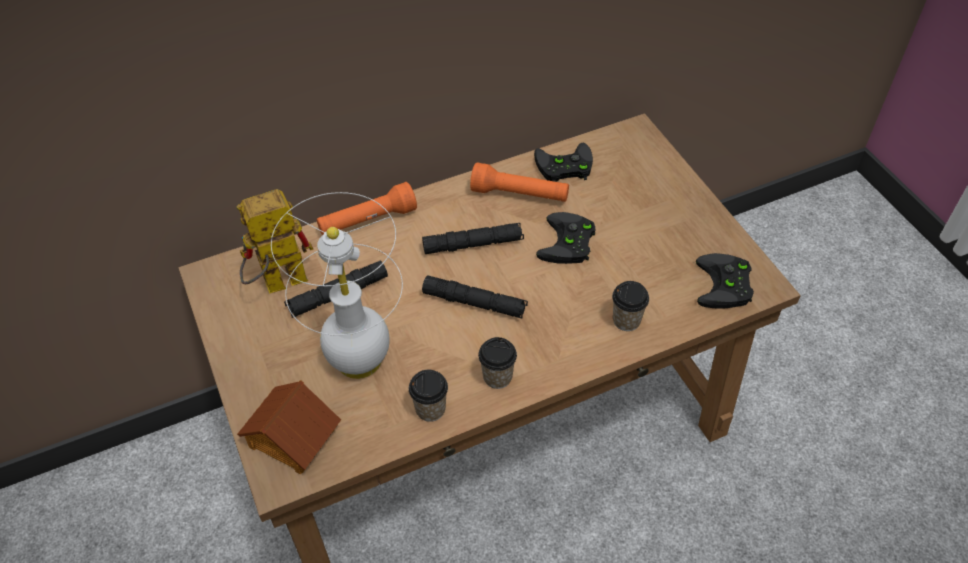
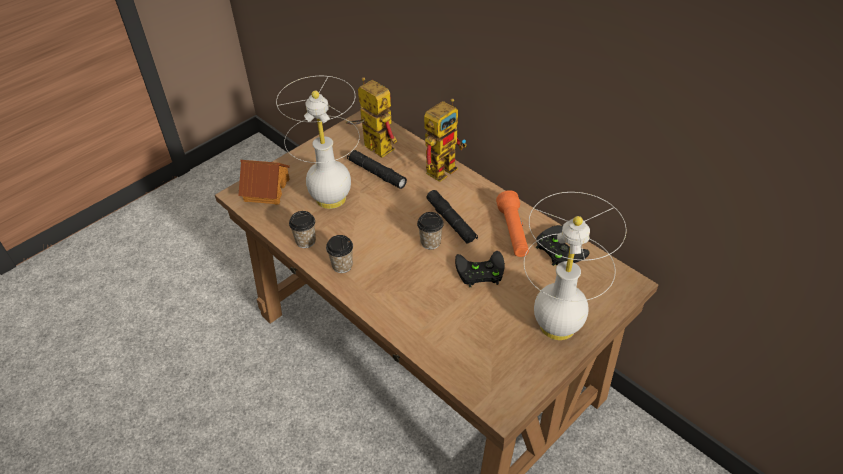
camera: 70 degrees right, 5 degrees down
orange flashlight [317,182,417,235] -> toy robot [424,98,467,182]
black flashlight [422,275,528,318] -> none
cup [612,281,649,331] -> cup moved to [417,212,444,249]
black game controller [696,253,754,309] -> none
none -> white table lamp [524,192,626,340]

